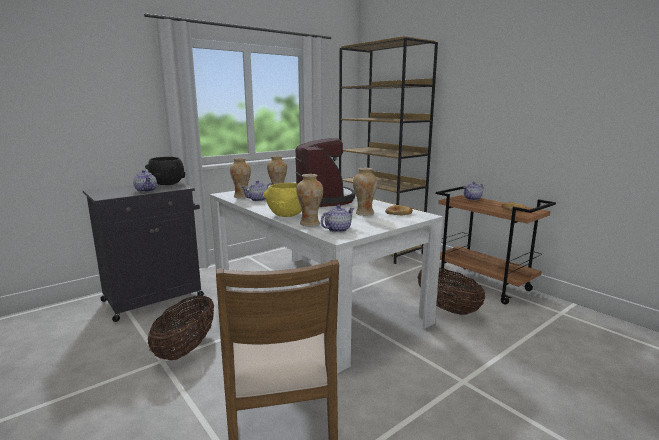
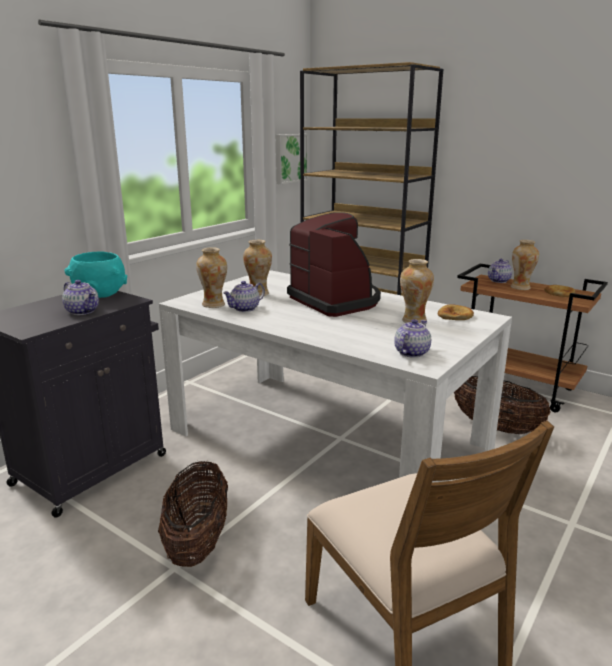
camera: 15 degrees left, 5 degrees up
black bowl [145,157,185,185] -> turquoise bowl [64,252,127,298]
yellow bowl [263,183,302,217] -> none
vase [297,174,323,227] -> vase moved to [511,240,539,290]
none -> picture [276,134,308,184]

